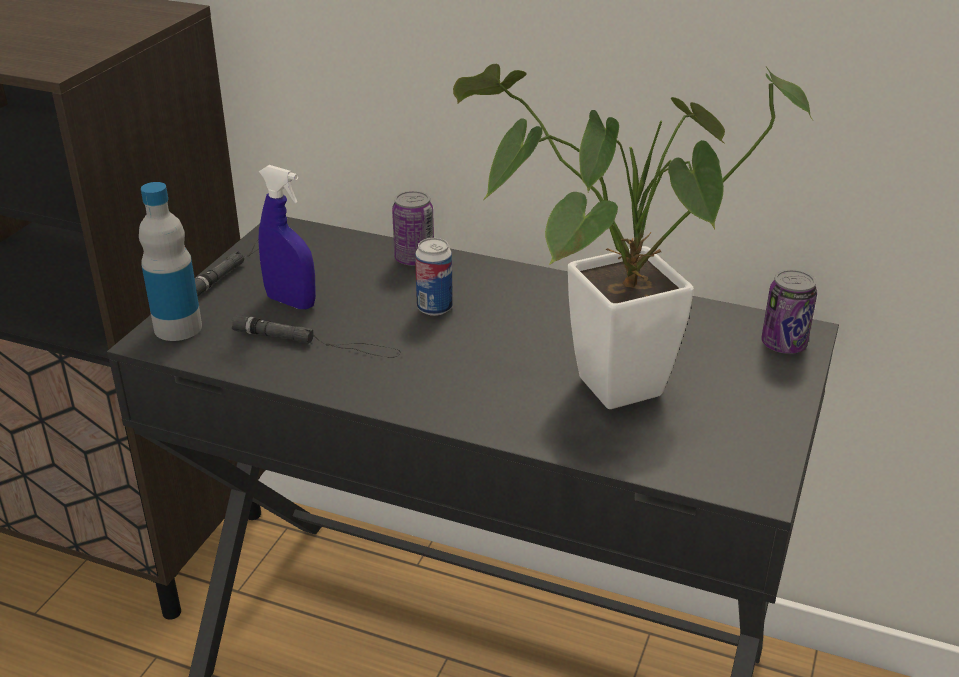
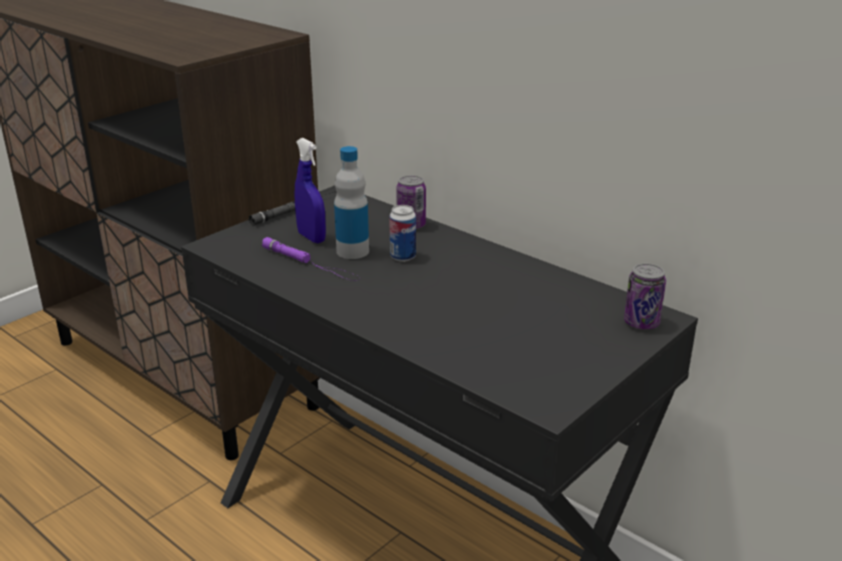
camera: 20 degrees right, 5 degrees down
bottle [139,182,202,341] -> bottle moved to [334,146,369,259]
black flashlight [231,314,401,358] -> purple flashlight [262,237,360,281]
potted plant [453,64,813,409] -> none

